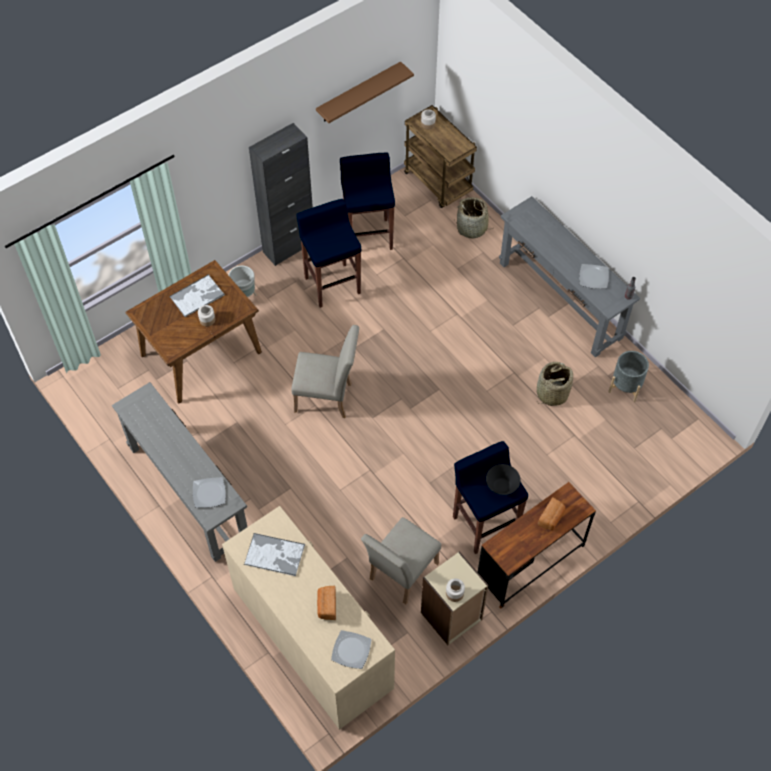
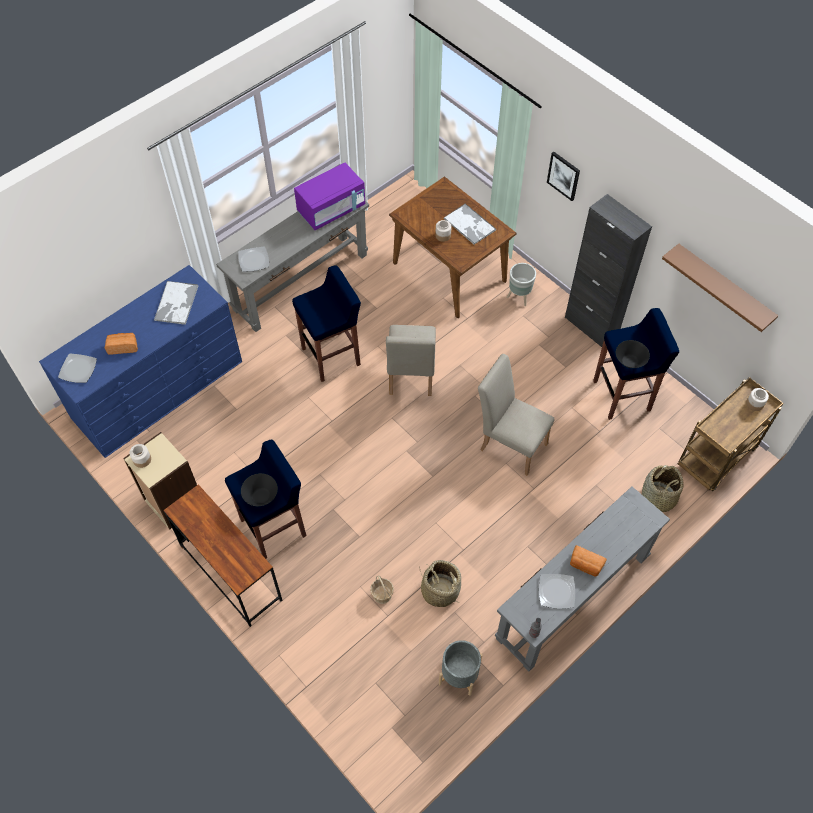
camera: 85 degrees right, 0 degrees up
beige dresser [222,506,395,730] -> blue dresser [39,265,242,458]
blue stool [296,199,361,308] -> blue stool moved to [292,265,361,382]
beige chair [361,517,441,604] -> beige chair moved to [478,354,555,475]
bread [537,497,566,530] -> bread moved to [570,545,607,577]
none -> purple microwave [294,163,365,230]
none -> basket [370,575,394,604]
none -> picture [547,152,580,201]
none -> black bowl [616,340,650,368]

